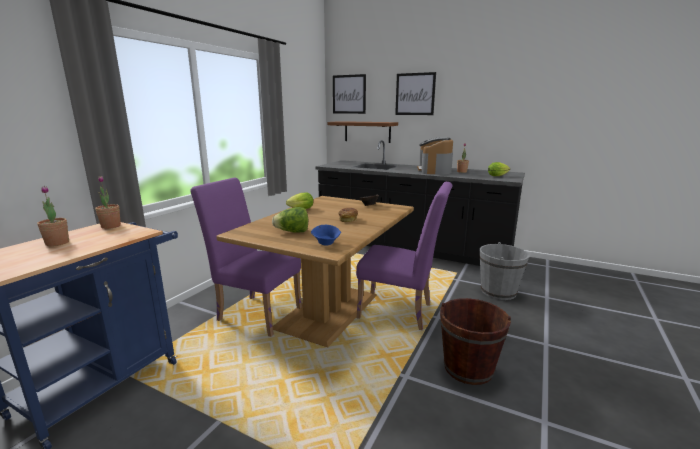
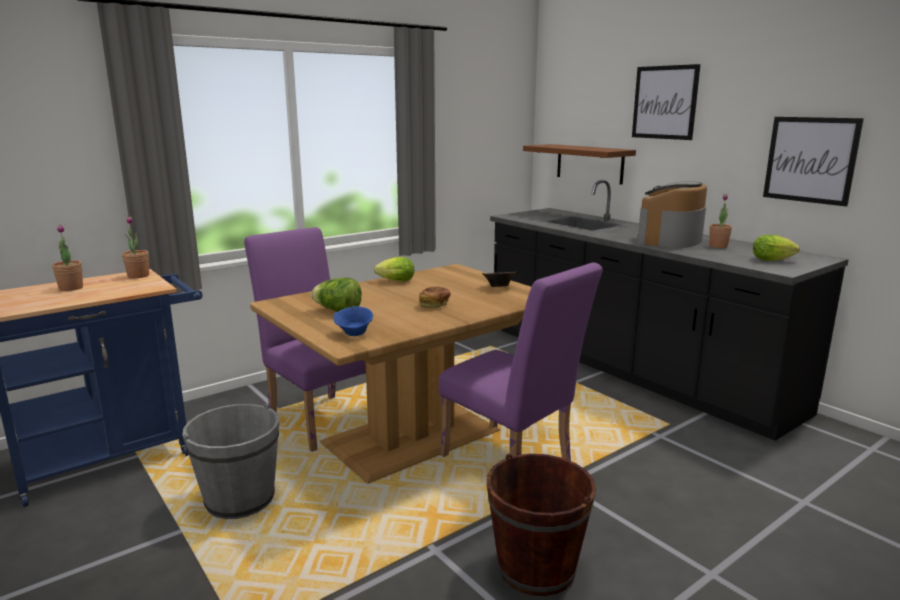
camera: 25 degrees right, 0 degrees up
picture [333,74,366,114] -> picture moved to [763,117,864,207]
grey bucket [479,242,529,300] -> grey bucket moved to [182,404,279,519]

